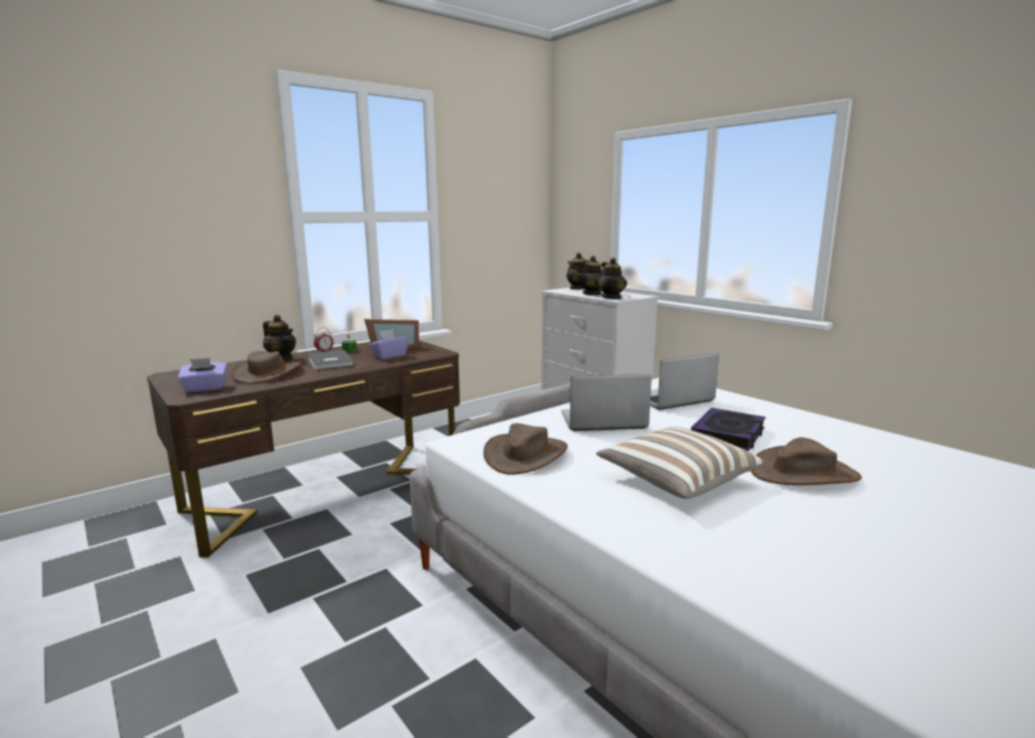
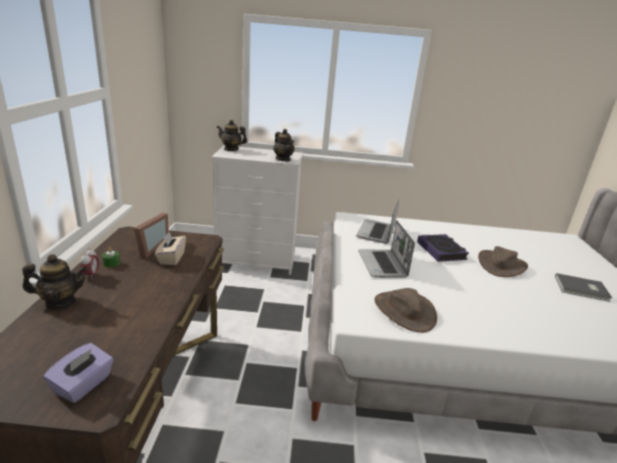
camera: 50 degrees left, 10 degrees up
brown hat [231,351,302,384] -> none
grey book [308,350,354,370] -> grey book moved to [555,273,612,302]
purple tissue box [369,329,408,360] -> beige tissue box [155,232,186,265]
laptop [561,374,652,431] -> laptop turned 45 degrees counterclockwise [358,220,415,278]
teapot [575,256,608,295] -> none
pillow [596,427,763,499] -> none

